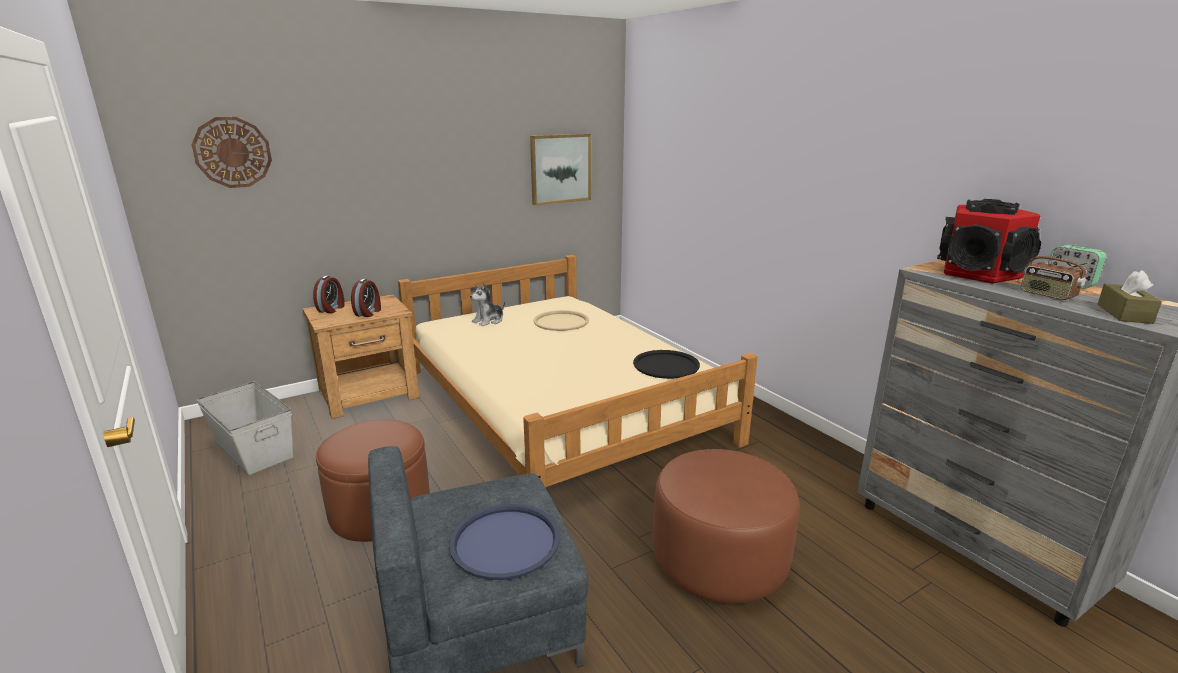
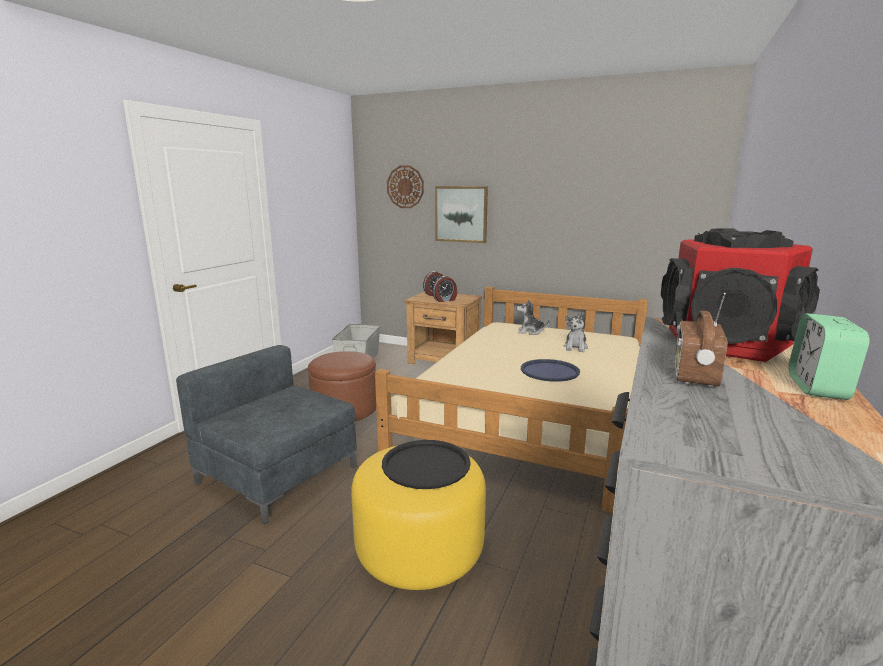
camera: 55 degrees right, 5 degrees down
blue tray [449,504,560,580] -> blue tray moved to [521,359,580,382]
picture [530,134,591,205] -> picture moved to [435,186,488,243]
beige tray [533,310,589,331] -> plush toy [564,312,588,352]
black tray [633,350,700,379] -> black tray moved to [382,440,471,489]
brown ottoman [653,449,800,604] -> yellow ottoman [351,446,486,590]
brown tissue box [1098,270,1162,324] -> none

